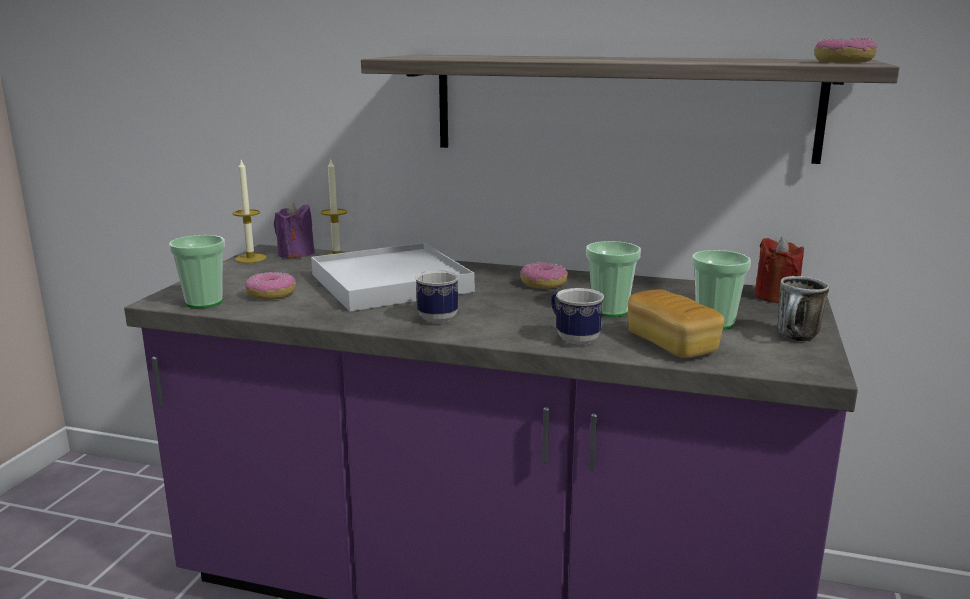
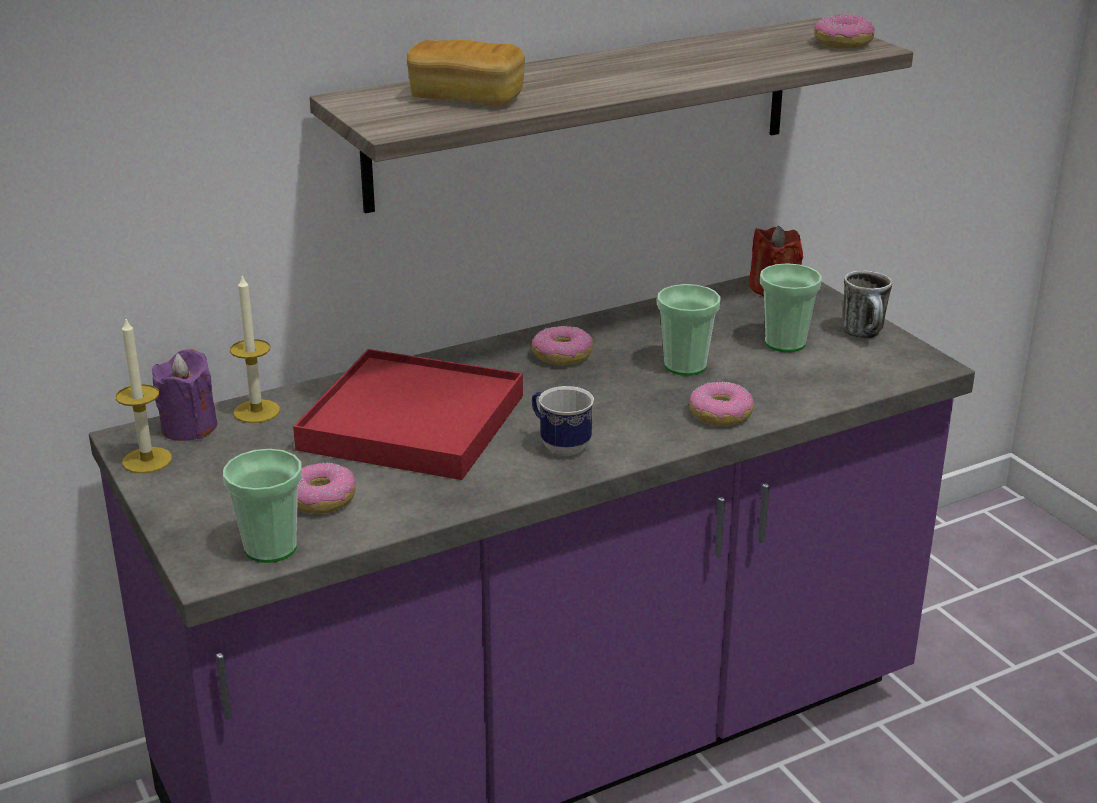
camera: 45 degrees left, 10 degrees up
white tray [311,243,475,311] -> red tray [293,349,523,480]
mug [551,288,604,346] -> donut [689,382,754,426]
bread [628,290,725,358] -> bread moved to [406,40,525,105]

